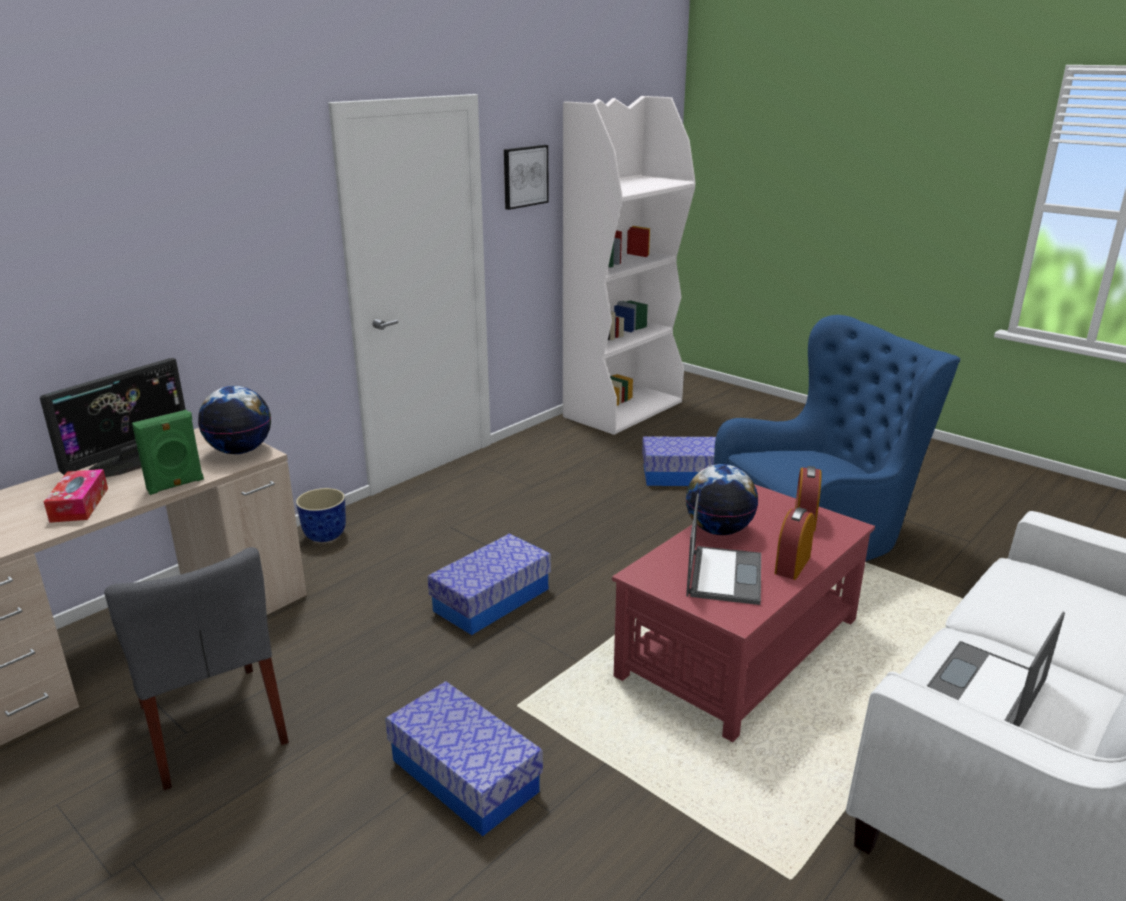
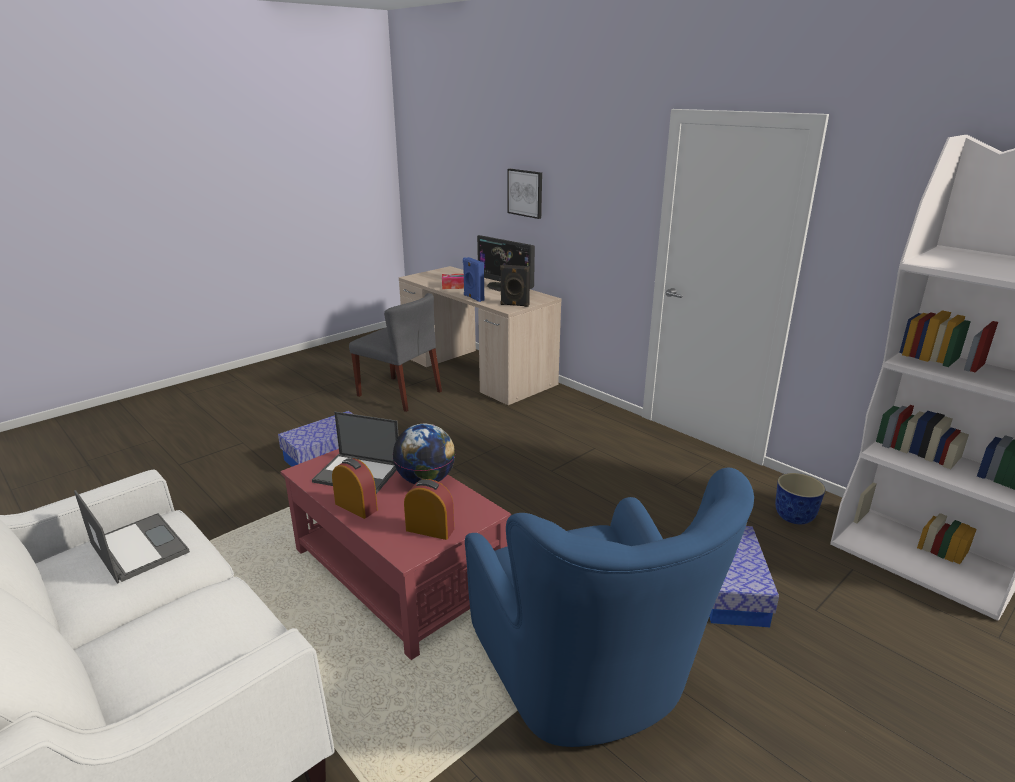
camera: 95 degrees right, 0 degrees up
grey chair [104,547,289,791] -> grey chair turned 120 degrees counterclockwise [349,293,442,412]
green speaker [132,410,204,495] -> blue speaker [463,257,484,302]
globe [198,386,271,454] -> black speaker [500,265,530,307]
planter [296,488,346,542] -> planter moved to [775,473,825,524]
storage box [428,533,551,635] -> none
picture [504,145,549,210] -> picture moved to [507,169,542,219]

